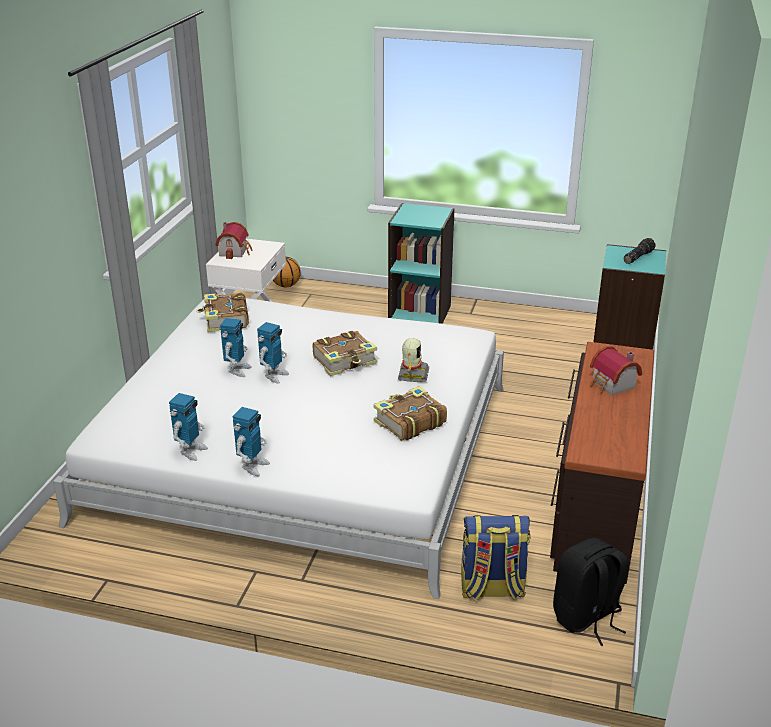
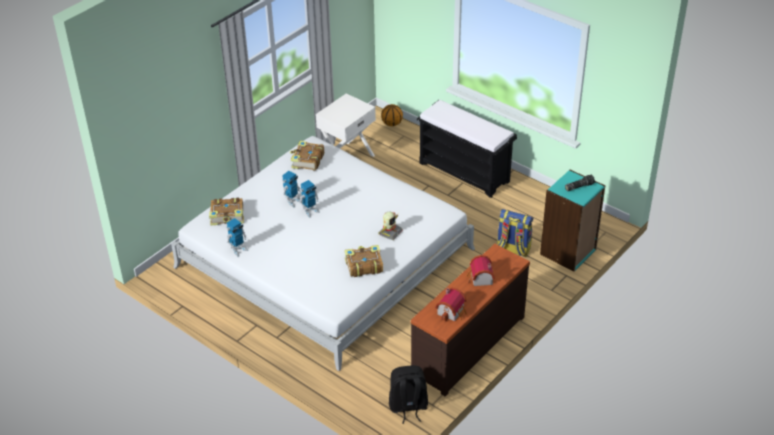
camera: 25 degrees right, 10 degrees up
toy house [215,222,253,259] -> toy house moved to [435,288,467,322]
toy robot [233,407,270,476] -> none
book [313,331,377,376] -> book moved to [209,198,244,225]
turquoise bookcase [388,203,454,324] -> black bench [417,100,517,198]
backpack [461,515,530,600] -> backpack moved to [497,209,533,257]

